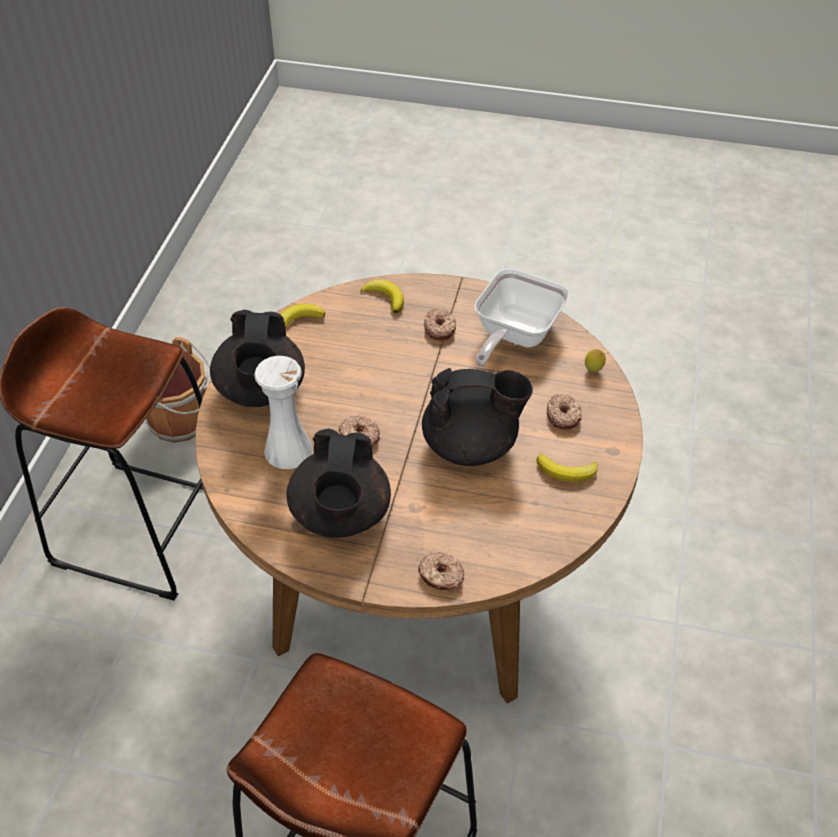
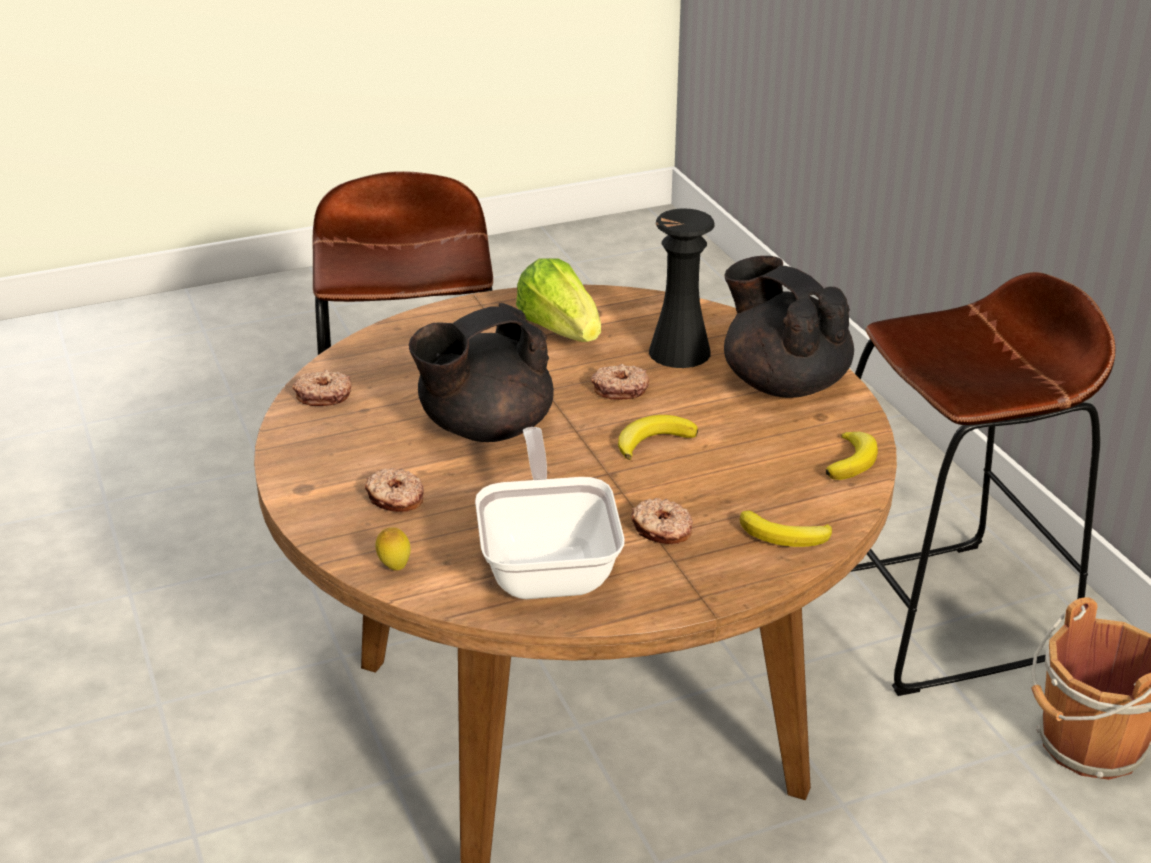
camera: 145 degrees right, 15 degrees down
white vase [254,356,313,469] -> black vase [649,208,714,368]
black teapot [286,428,391,538] -> lettuce [516,258,601,342]
donut [418,552,464,590] -> donut moved to [292,370,351,406]
banana [536,454,598,482] -> banana moved to [618,415,698,460]

